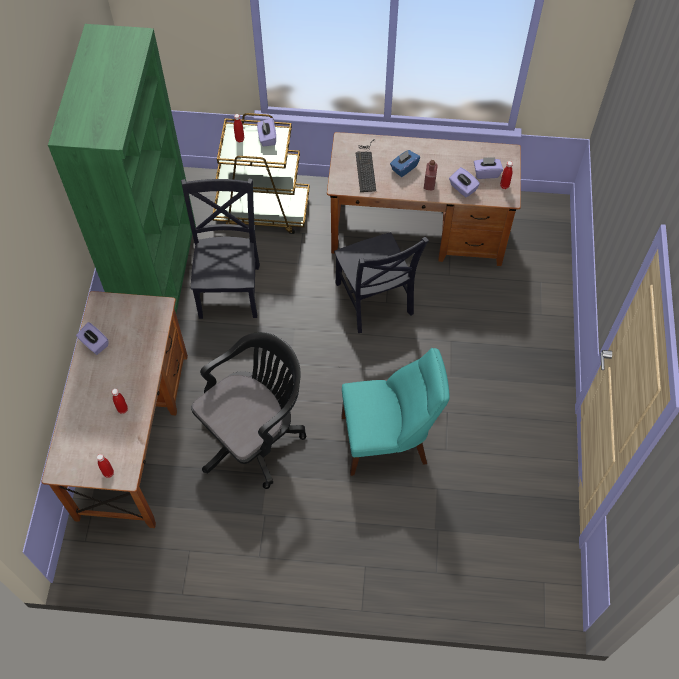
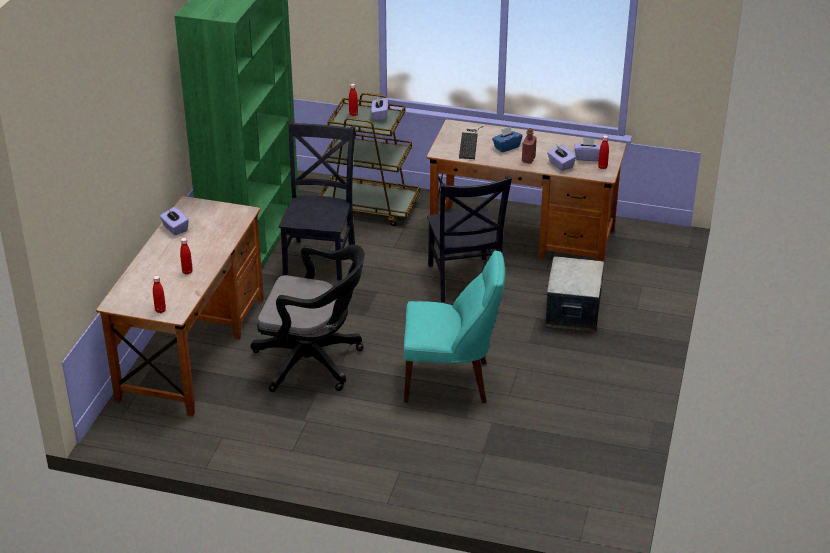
camera: 10 degrees right, 25 degrees down
black office chair [191,332,306,489] -> black office chair turned 45 degrees clockwise [251,245,365,392]
none -> storage box [545,256,604,332]

